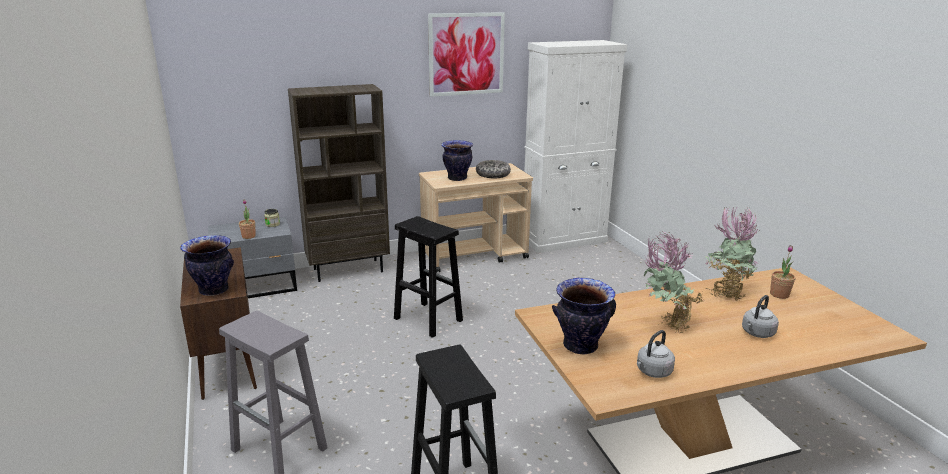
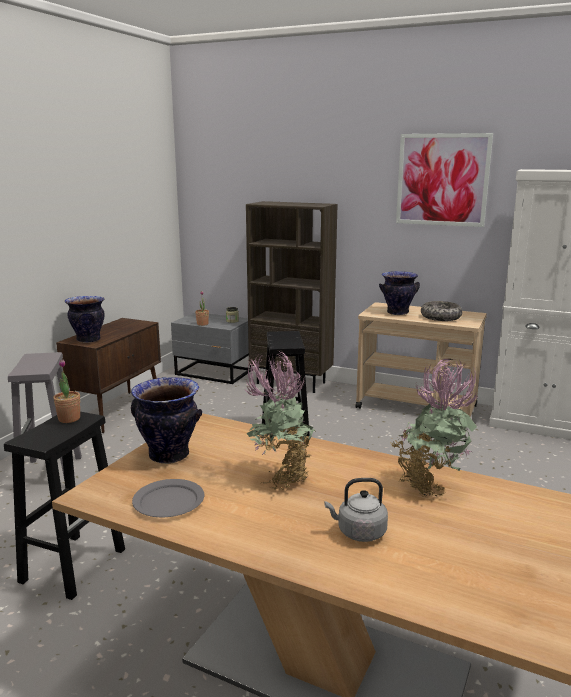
camera: 45 degrees right, 5 degrees down
grey kettle [637,330,675,378] -> grey plate [132,479,204,517]
potted plant [770,245,795,299] -> potted plant moved to [53,359,80,423]

